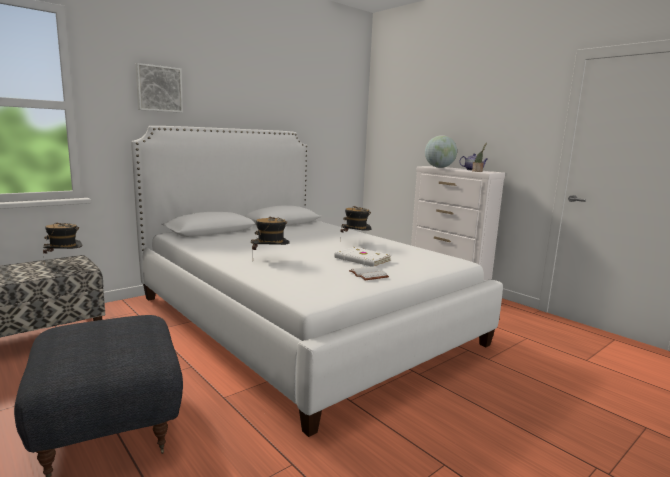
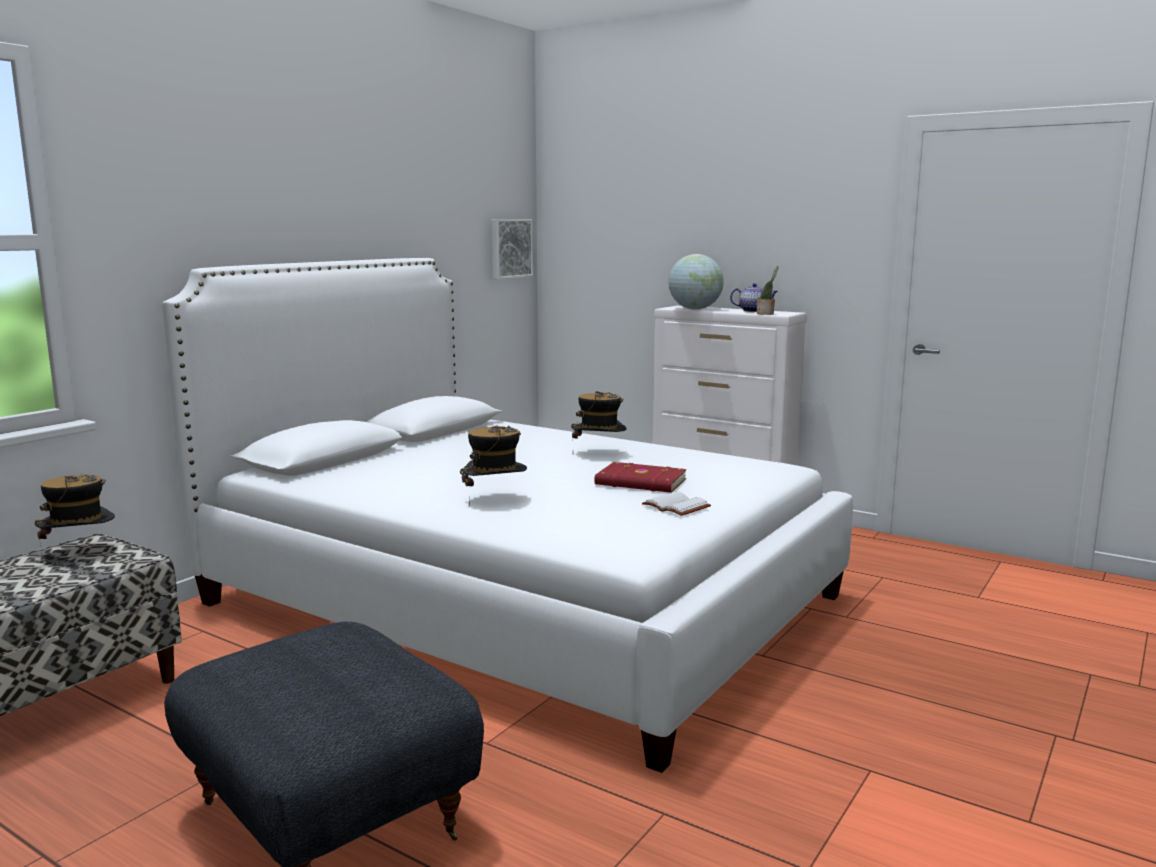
camera: 15 degrees left, 0 degrees up
picture [136,63,183,113] -> picture moved to [492,219,533,279]
white book [334,247,391,267] -> red book [595,462,686,493]

